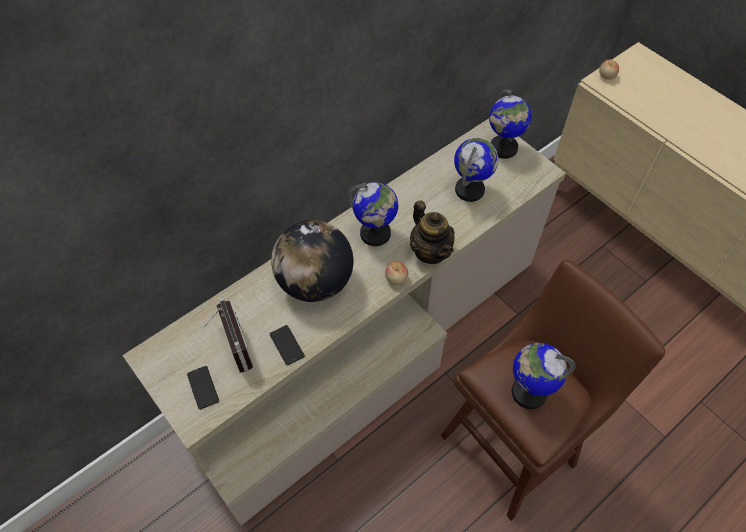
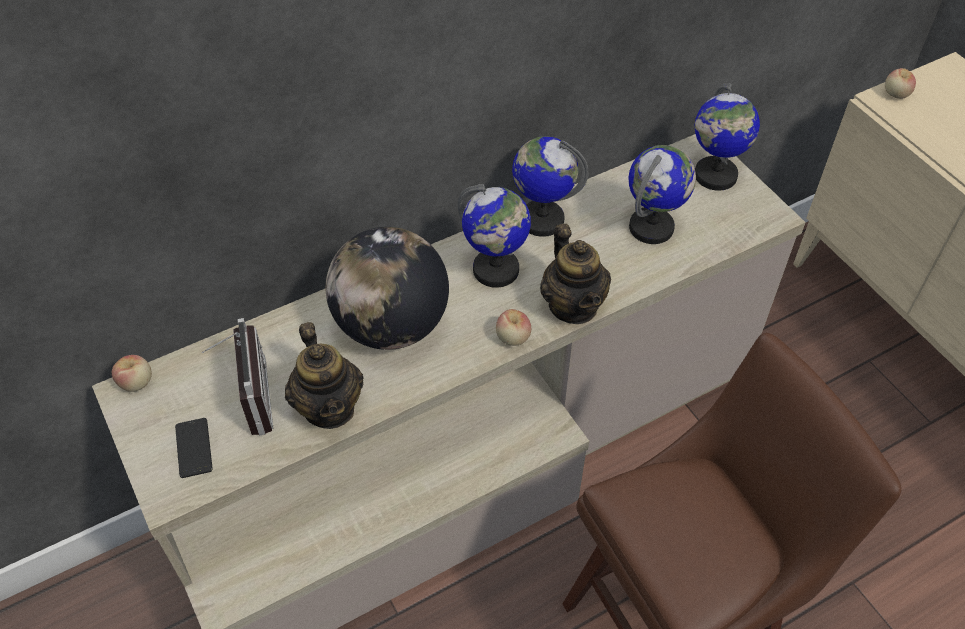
camera: 10 degrees right, 5 degrees down
phone [270,325,305,366] -> teapot [285,322,364,429]
globe [512,343,576,409] -> globe moved to [512,136,589,237]
none -> apple [112,355,152,392]

